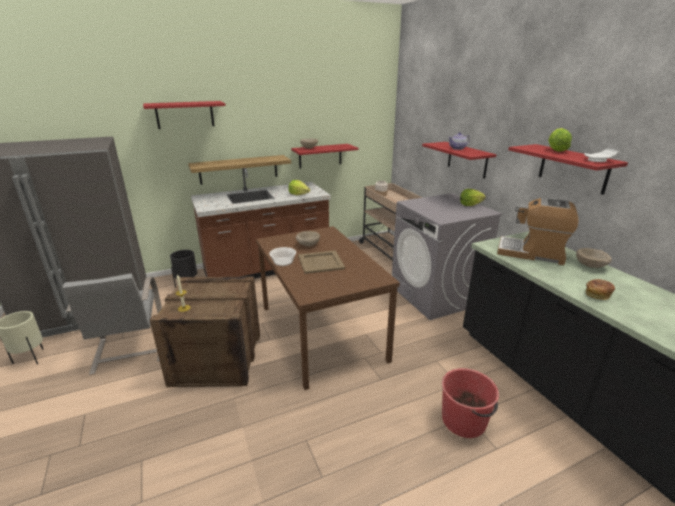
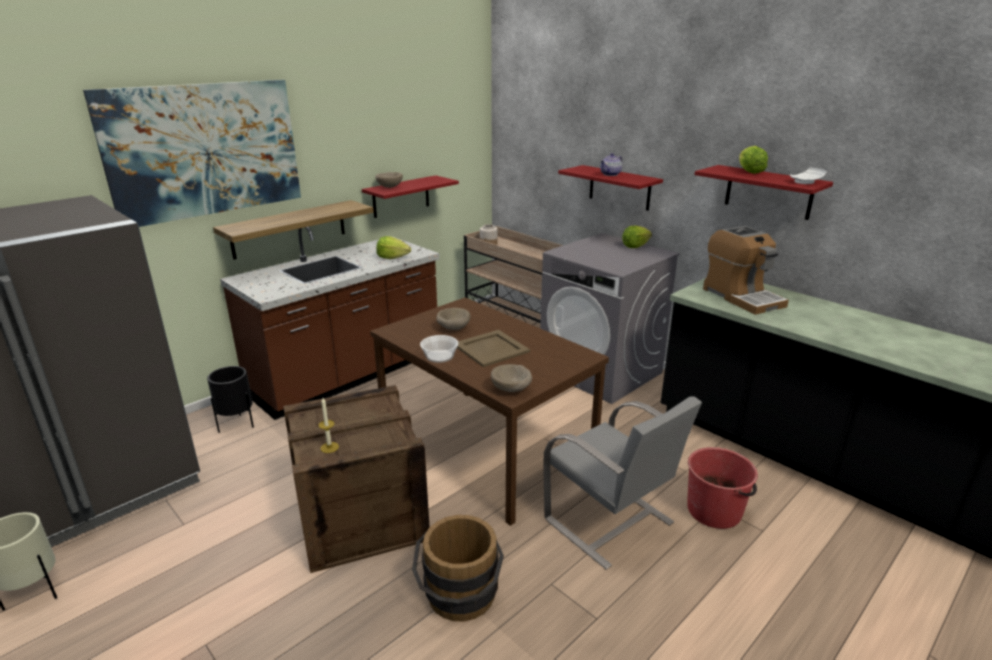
camera: 20 degrees left, 0 degrees up
grey chair [63,273,162,375] -> grey chair moved to [543,396,702,570]
red shelf [143,101,226,129] -> picture [83,80,301,227]
coffee machine [497,198,579,265] -> coffee machine turned 120 degrees counterclockwise [703,226,789,315]
beige bowl [576,248,612,268] -> beige bowl moved to [491,364,532,392]
bread [586,279,615,300] -> none
none -> brown bucket [412,515,504,621]

